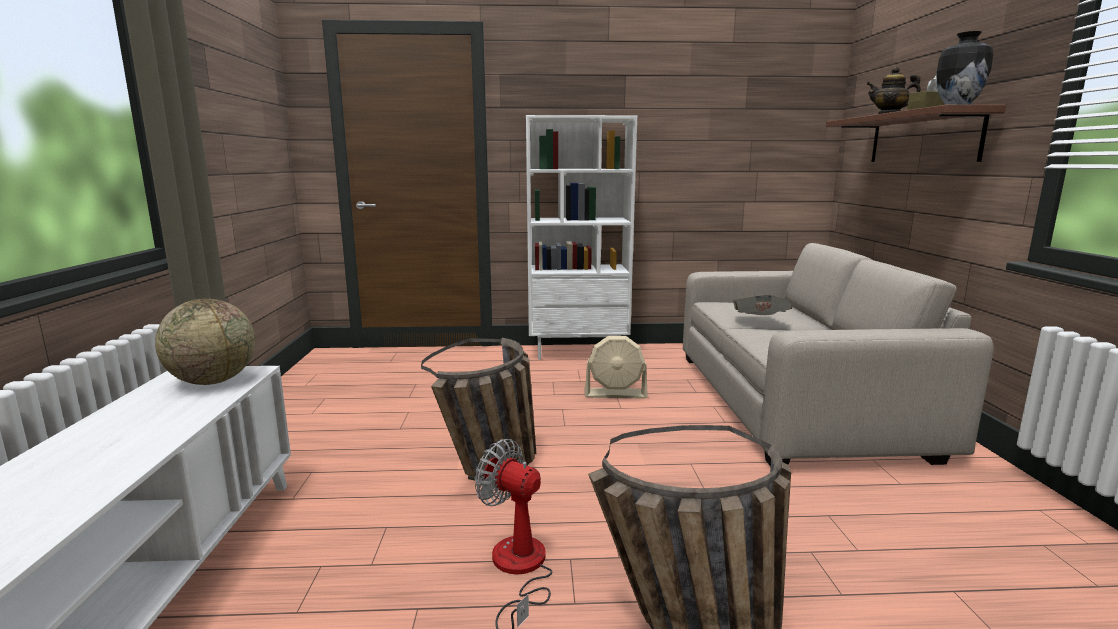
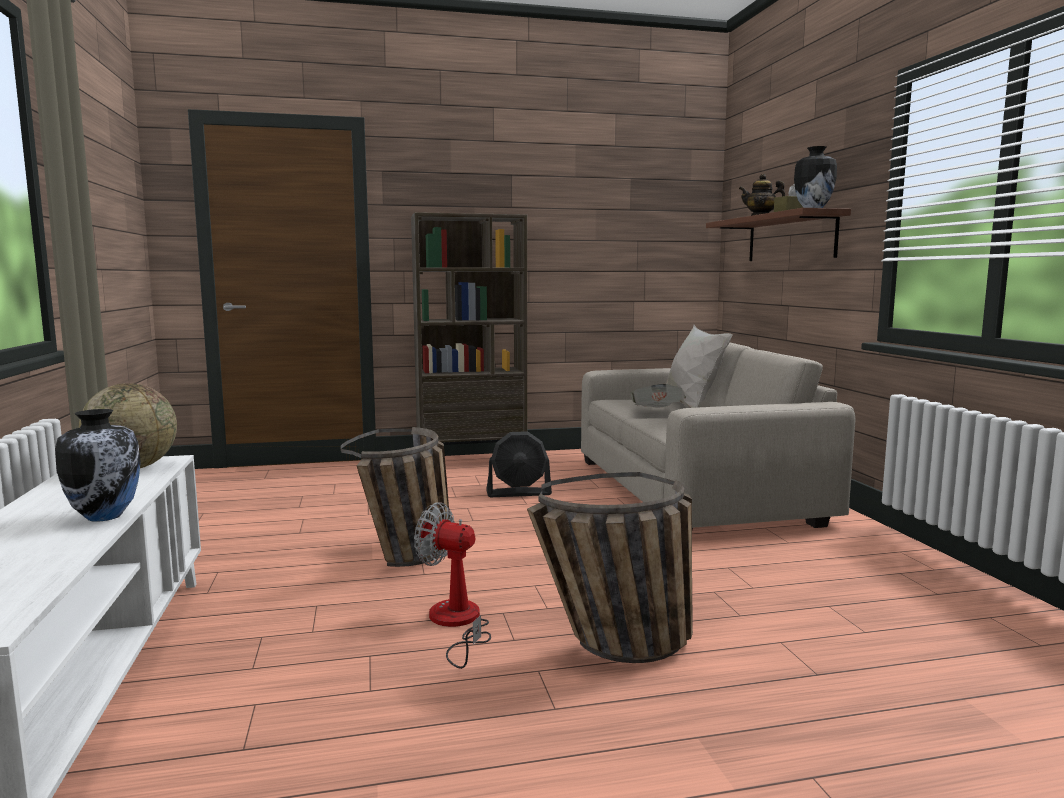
camera: 10 degrees left, 5 degrees down
white bookcase [526,115,637,360] -> brown bookcase [411,212,527,445]
beige fan [585,336,648,398] -> black fan [486,431,552,497]
none -> vase [55,409,141,522]
none -> white pillow [666,325,732,408]

